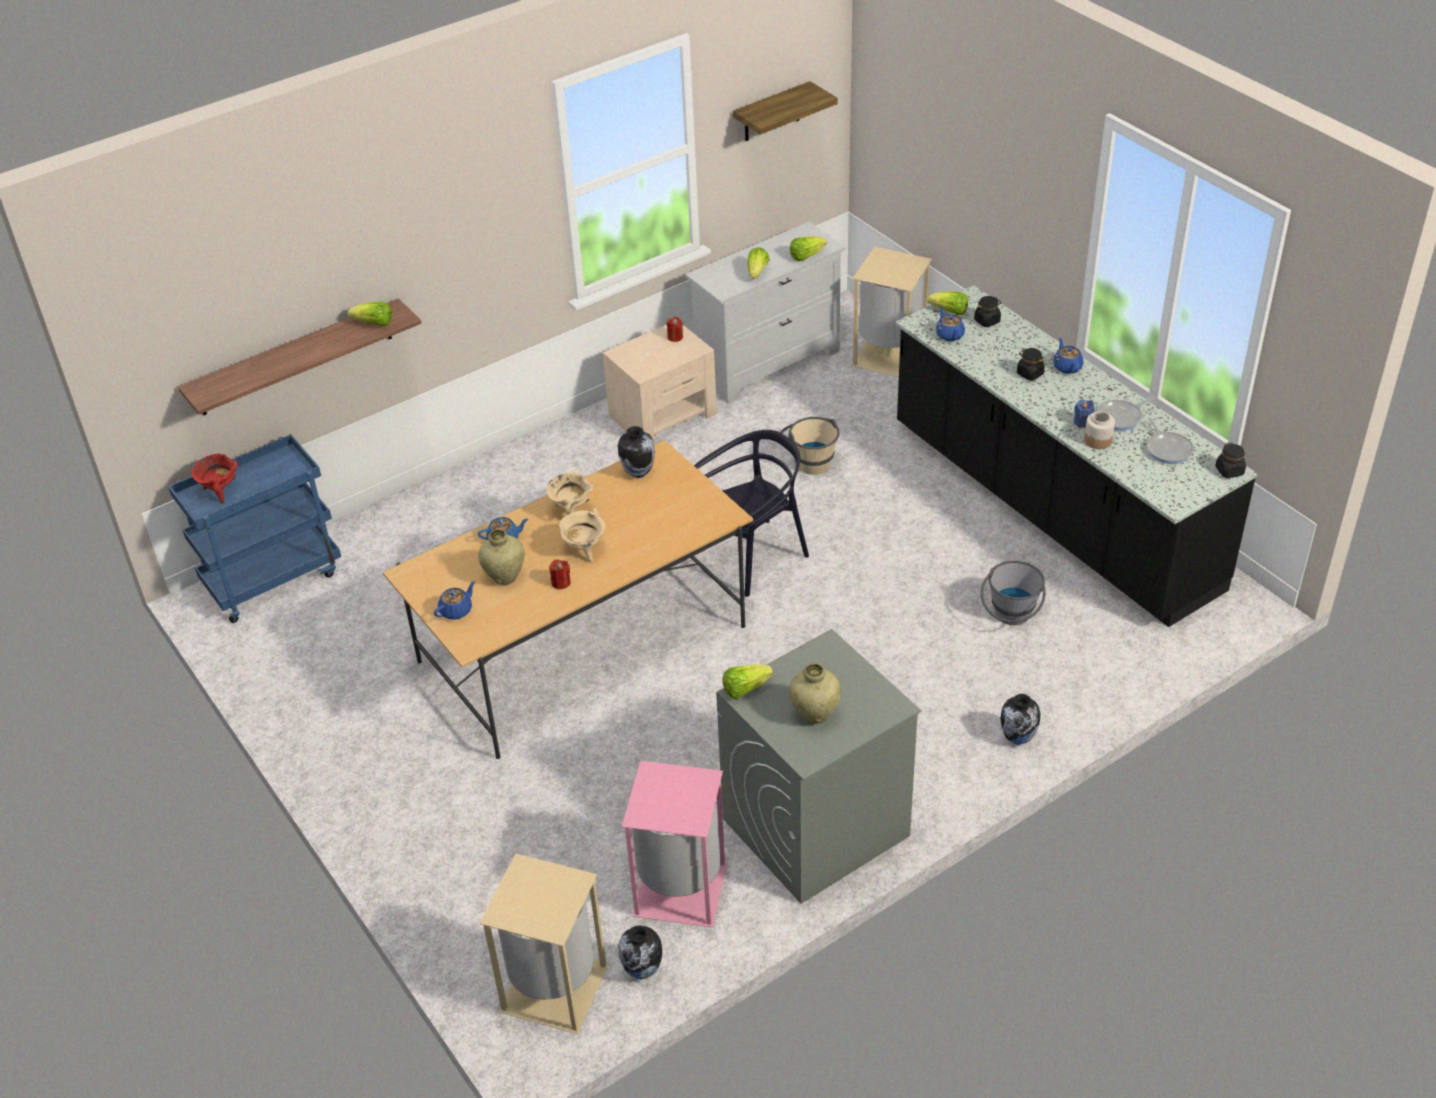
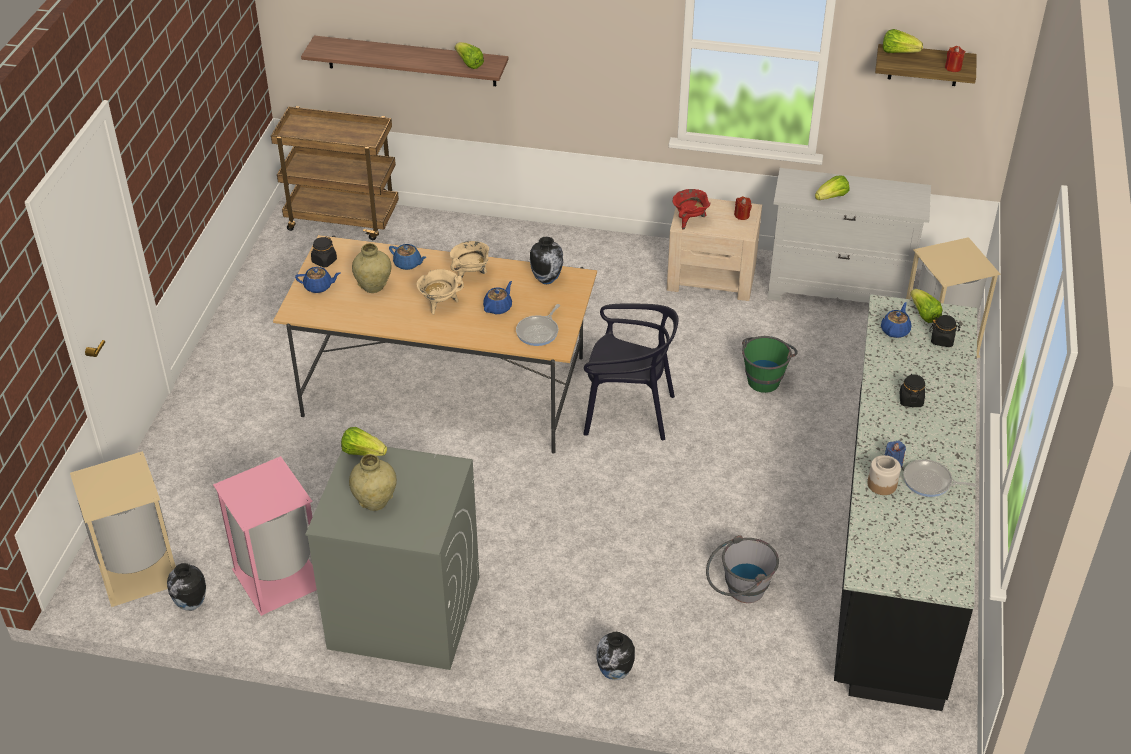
camera: 45 degrees right, 0 degrees up
blue cart [168,434,341,623] -> brown cart [271,106,399,240]
red cooking pot [191,454,238,504] -> red cooking pot moved to [673,189,710,229]
red candle [549,559,571,590] -> red candle moved to [945,46,965,72]
beige bucket [780,417,840,475] -> green bucket [742,336,798,393]
lettuce [790,236,827,261] -> lettuce moved to [883,29,923,53]
blue teapot [1053,338,1084,374] -> blue teapot moved to [483,281,512,314]
frying pan [1147,417,1194,464] -> frying pan moved to [516,304,560,346]
black jar [1215,442,1246,478] -> black jar moved to [311,236,337,268]

